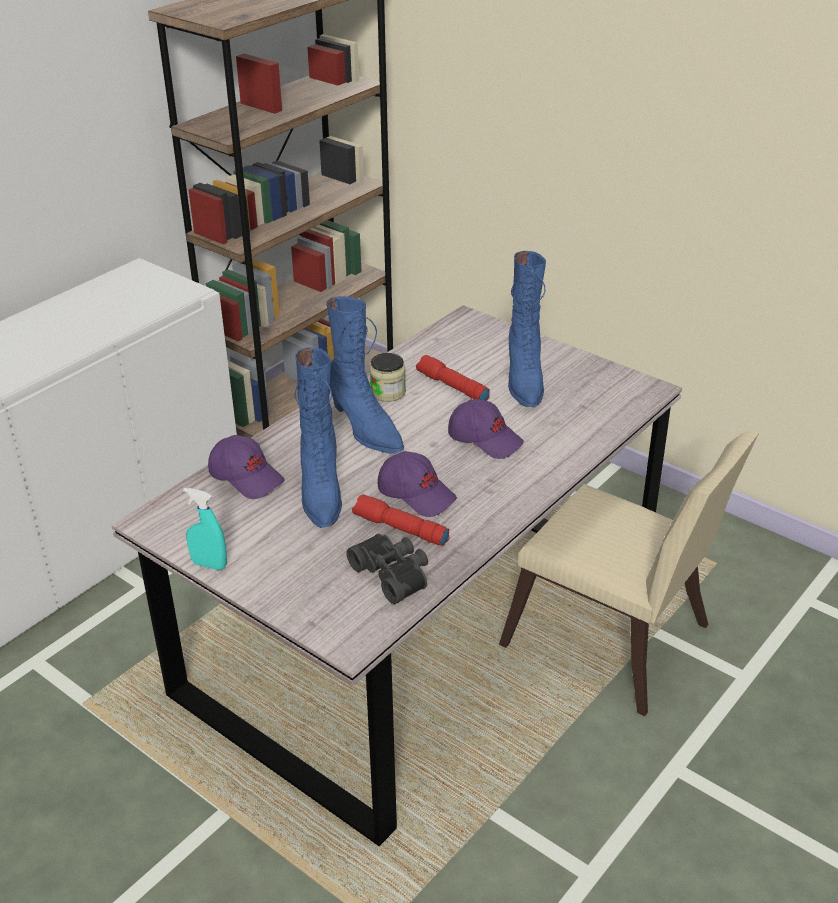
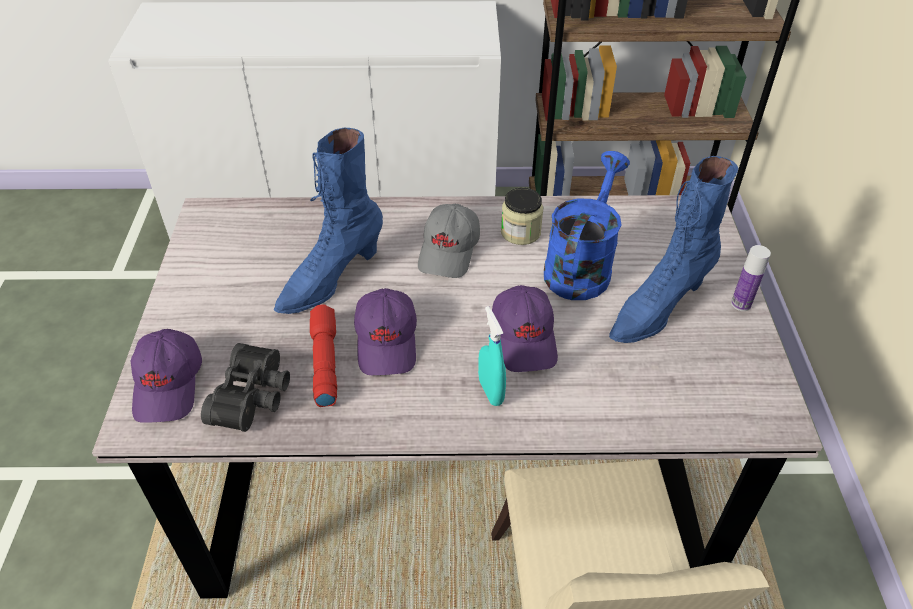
camera: 50 degrees right, 10 degrees up
turquoise spray bottle [183,488,227,570] -> turquoise spray bottle moved to [478,306,506,406]
purple cap [208,435,284,499] -> purple cap moved to [130,329,202,422]
blue boot [326,296,404,454] -> grey cap [418,204,480,278]
red flashlight [416,355,490,400] -> blue watering can [544,151,630,300]
none -> bottle [731,245,771,311]

